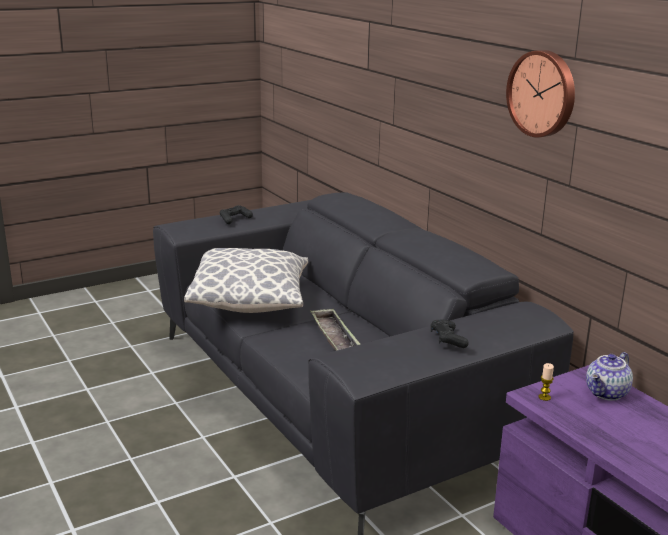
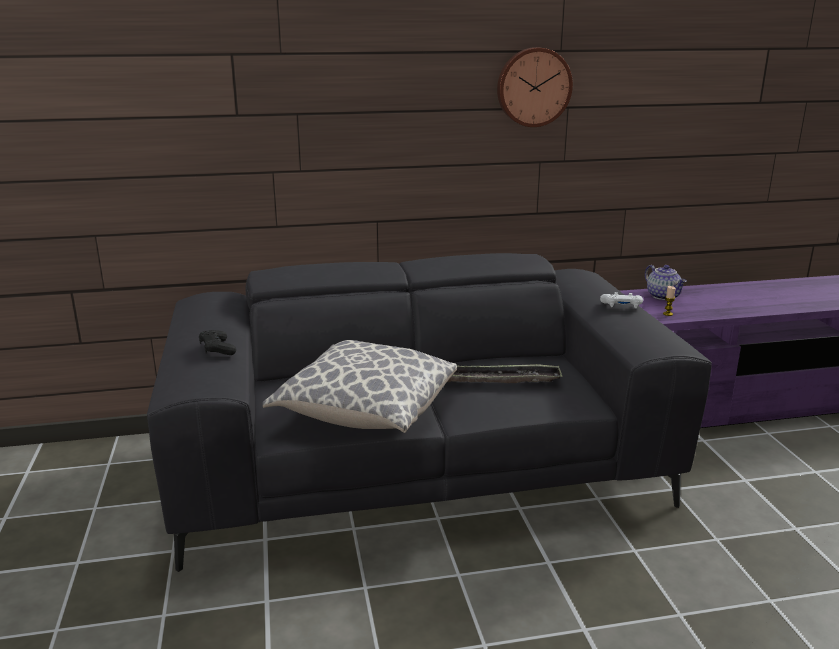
camera: 70 degrees left, 0 degrees up
black game controller [431,320,469,348] -> white game controller [600,292,643,308]

